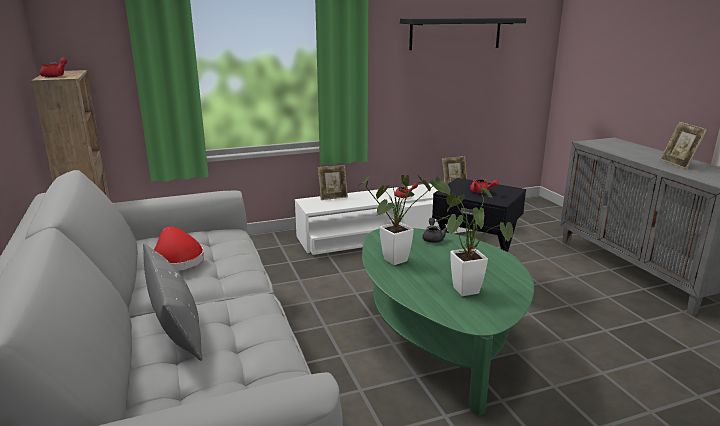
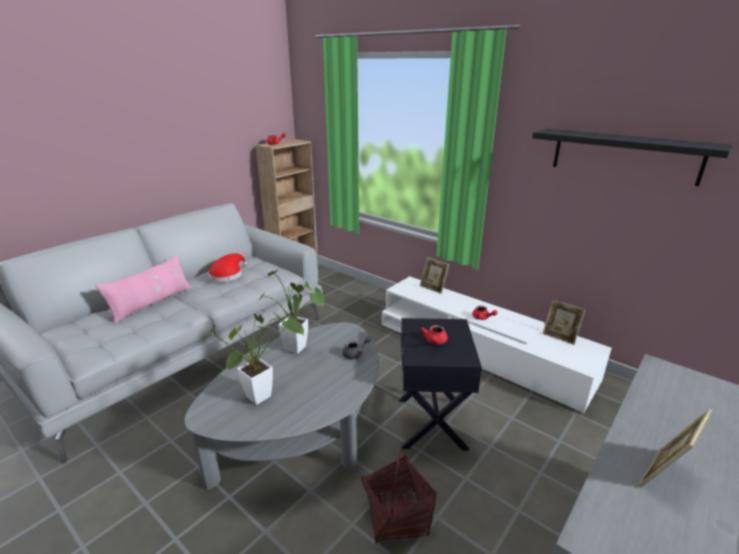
camera: 60 degrees right, 5 degrees up
grey pillow [143,243,202,361] -> pink pillow [95,255,192,324]
green coffee table [362,228,534,416] -> grey coffee table [185,322,379,490]
none -> basket [361,449,436,545]

